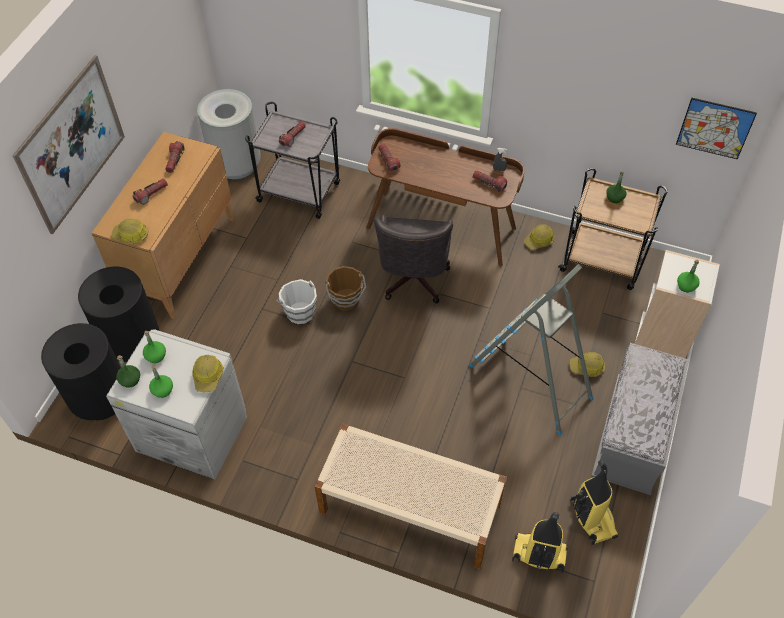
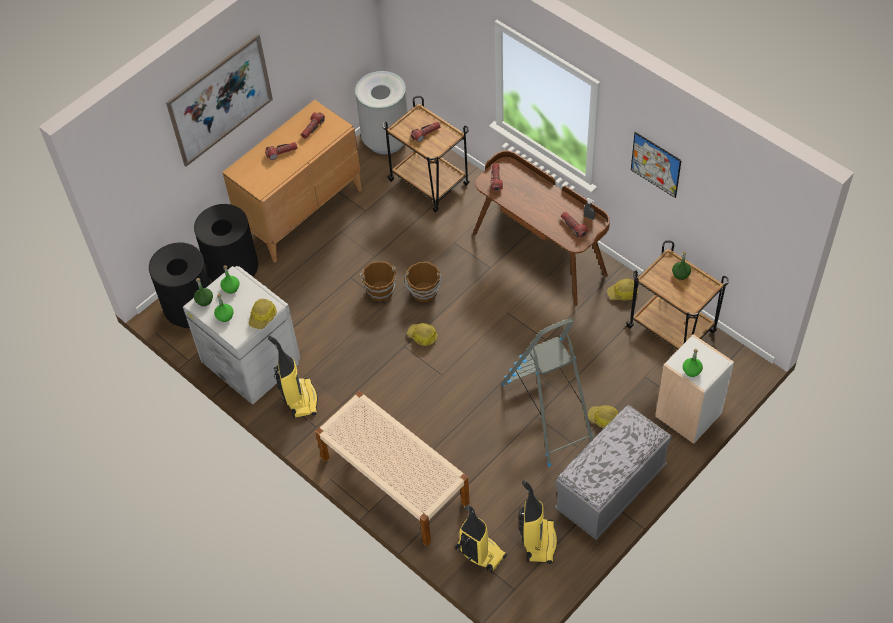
camera: 25 degrees right, 0 degrees up
hard hat [111,219,148,244] -> hard hat moved to [407,323,438,346]
grey cart [245,102,340,219] -> brown cart [382,96,469,212]
white bucket [276,279,317,324] -> brown bucket [359,261,396,302]
grey office chair [373,214,453,303] -> none
picture [676,98,757,159] -> picture moved to [631,132,682,198]
none -> vacuum cleaner [268,336,318,418]

